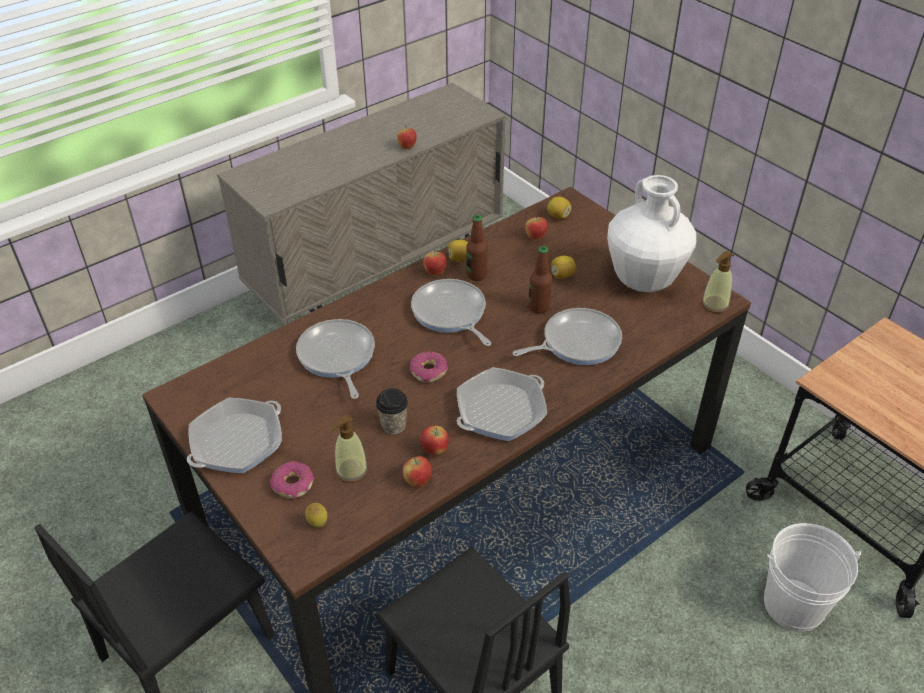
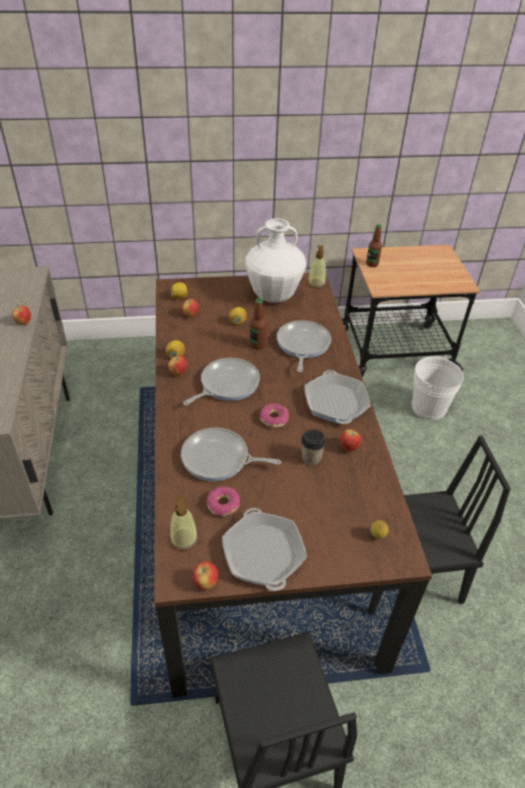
camera: 60 degrees left, 0 degrees up
donut [270,461,314,499] -> donut moved to [206,486,240,517]
soap dispenser [329,414,368,483] -> soap dispenser moved to [170,496,198,551]
apple [402,456,432,487] -> apple moved to [192,561,219,590]
frying pan [411,279,491,346] -> frying pan turned 135 degrees clockwise [183,358,260,405]
bottle [466,215,488,281] -> bottle moved to [366,224,382,267]

